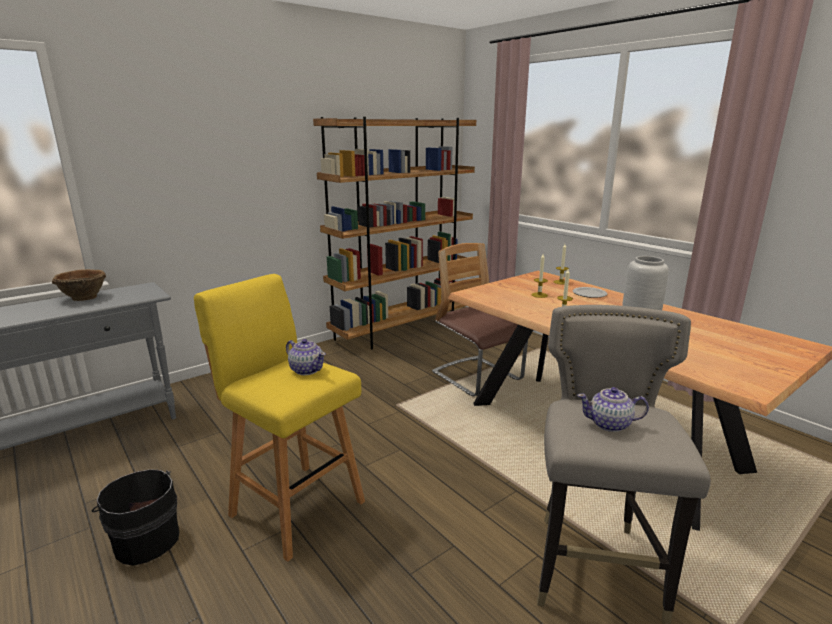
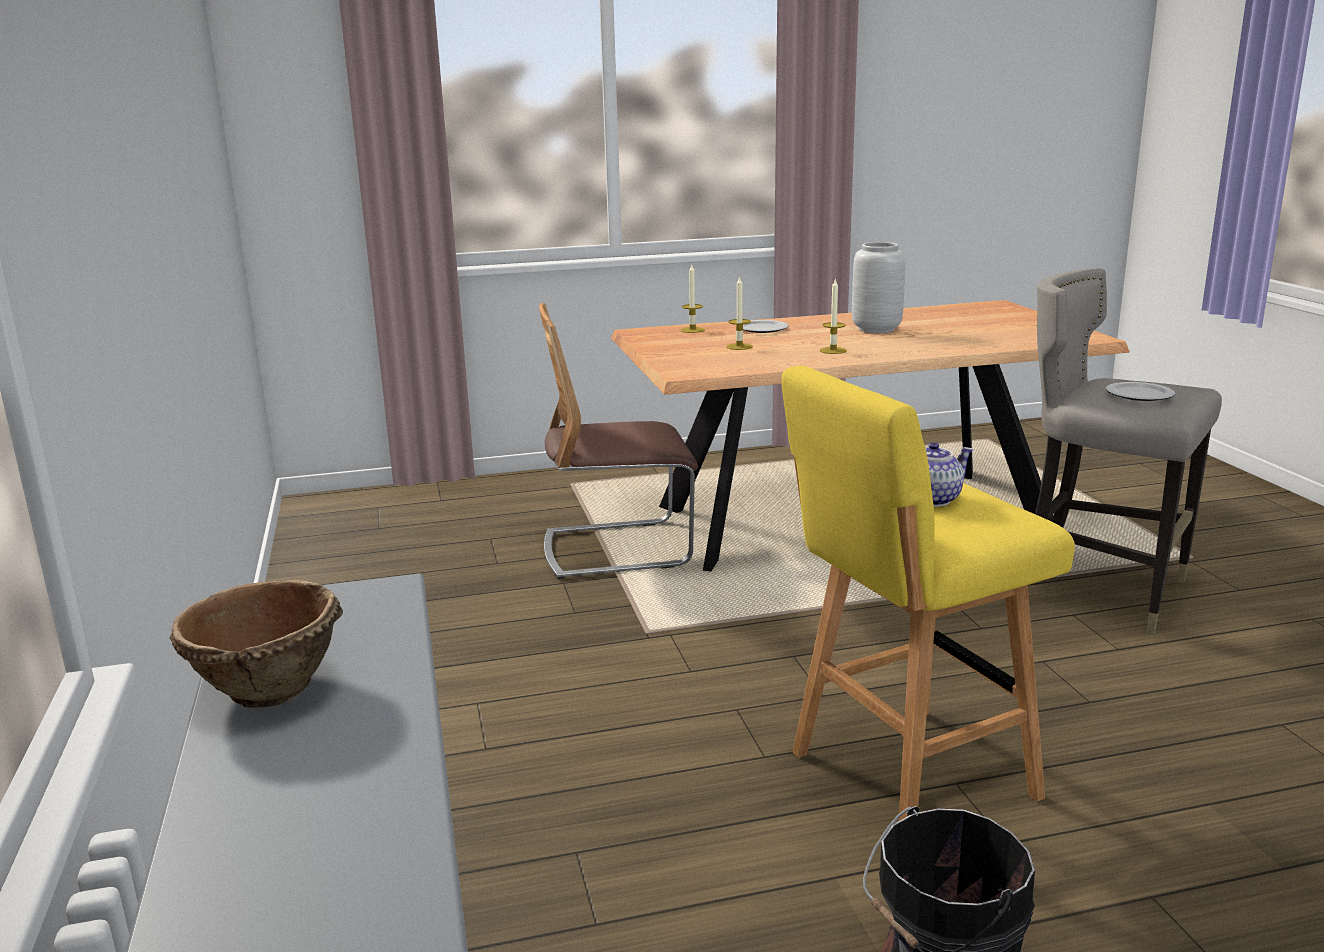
camera: 65 degrees left, 0 degrees up
brown bookcase [313,117,476,349] -> none
teapot [577,387,649,432] -> plate [1106,382,1175,401]

